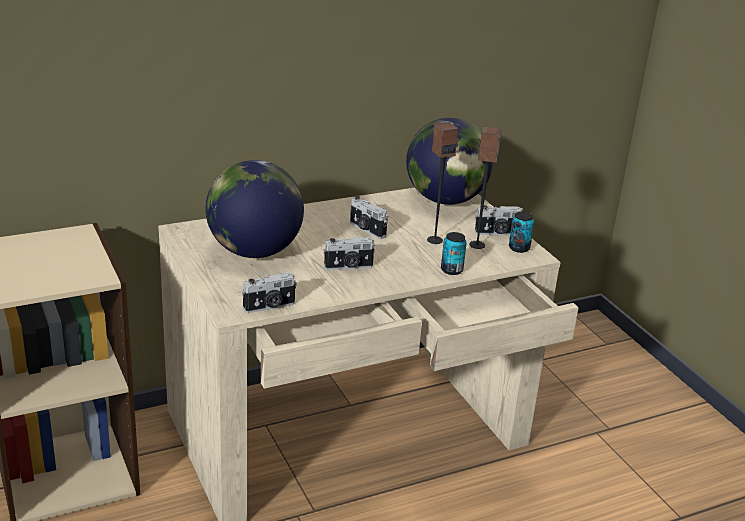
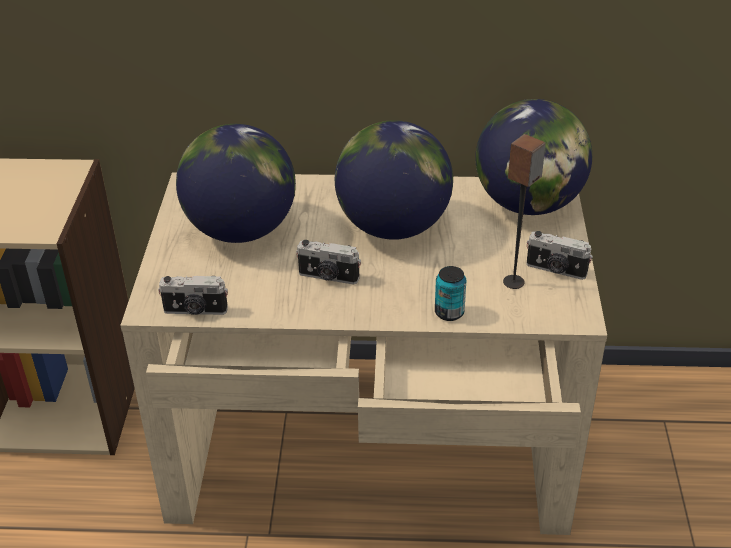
camera: 30 degrees right, 10 degrees up
camera [350,196,388,239] -> globe [335,120,453,240]
speaker [427,122,458,244] -> none
can [509,212,534,253] -> none

